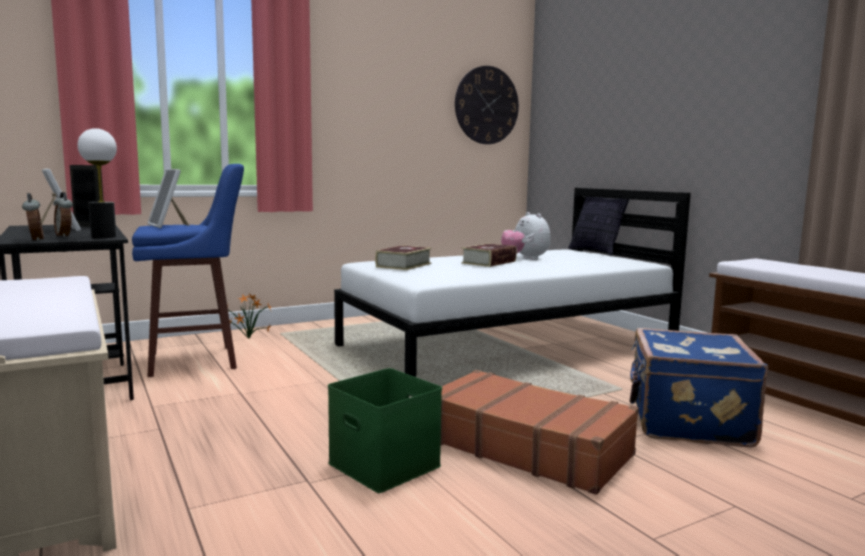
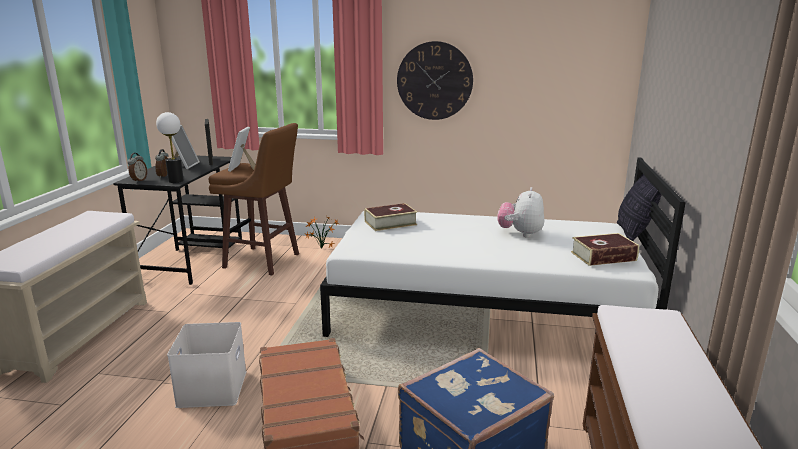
camera: 40 degrees right, 10 degrees up
blue stool [132,164,244,377] -> brown stool [208,123,299,275]
green storage box [328,368,442,493] -> white storage box [167,322,246,408]
wall clock [455,66,519,144] -> wall clock moved to [397,41,473,120]
book [461,243,517,267] -> book moved to [571,233,639,266]

